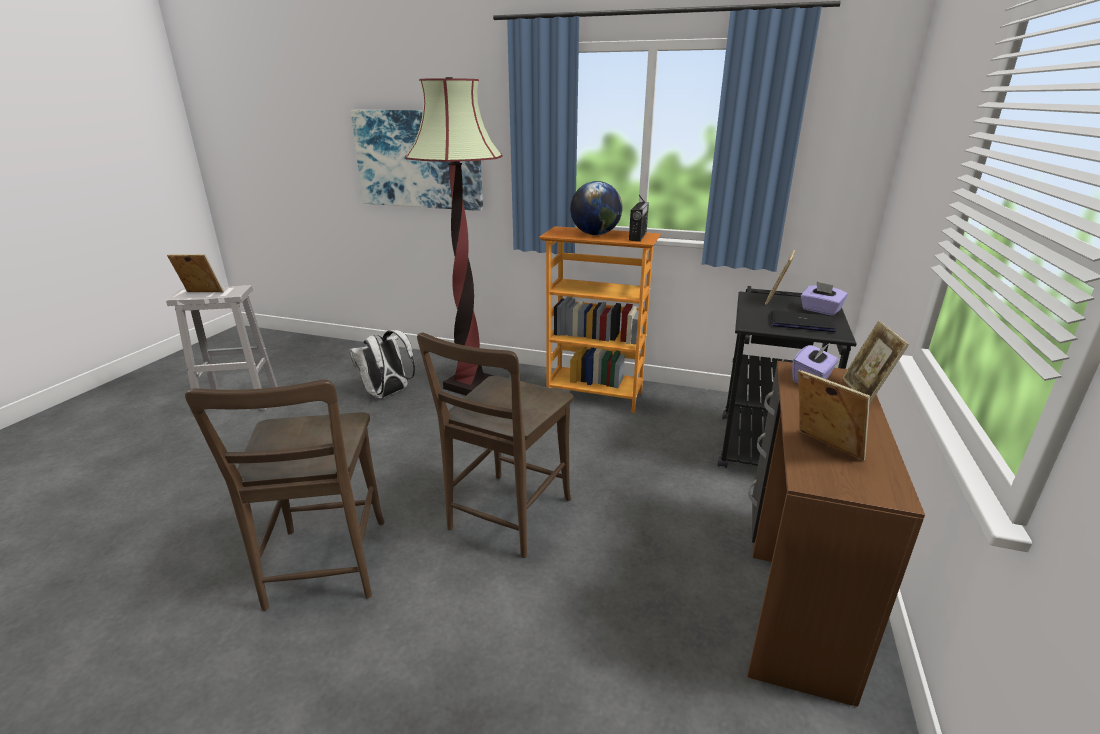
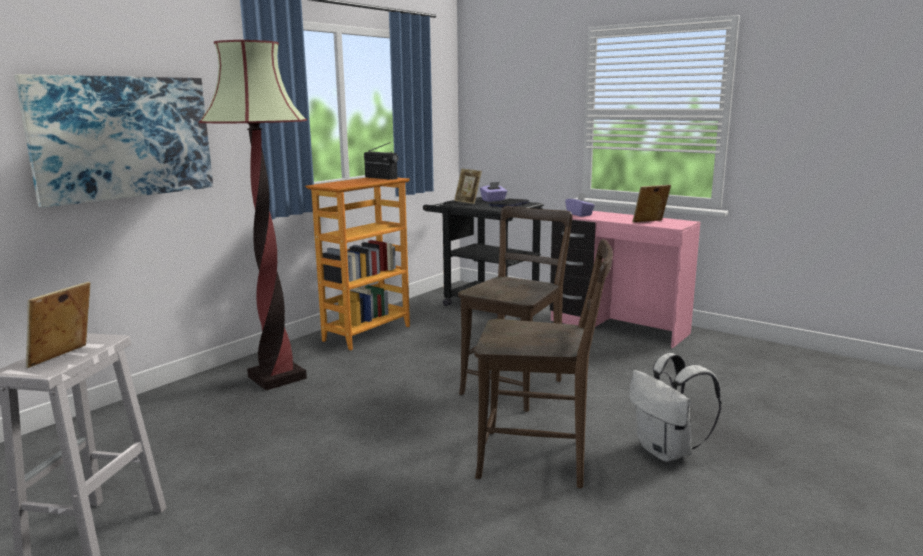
camera: 70 degrees left, 10 degrees down
white backpack [349,330,415,399] -> white backpack moved to [629,353,722,462]
brown chair [417,333,574,558] -> brown chair turned 105 degrees counterclockwise [458,206,572,412]
globe [570,181,623,235] -> none
brown desk [747,361,925,707] -> pink desk [550,211,700,348]
picture frame [842,320,909,404] -> none

